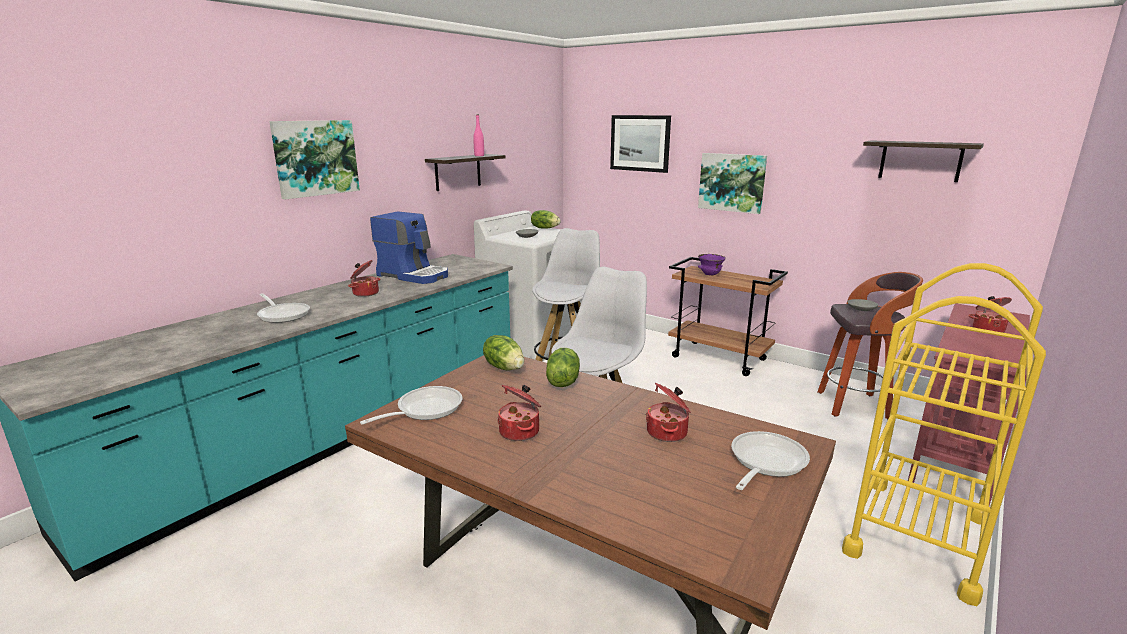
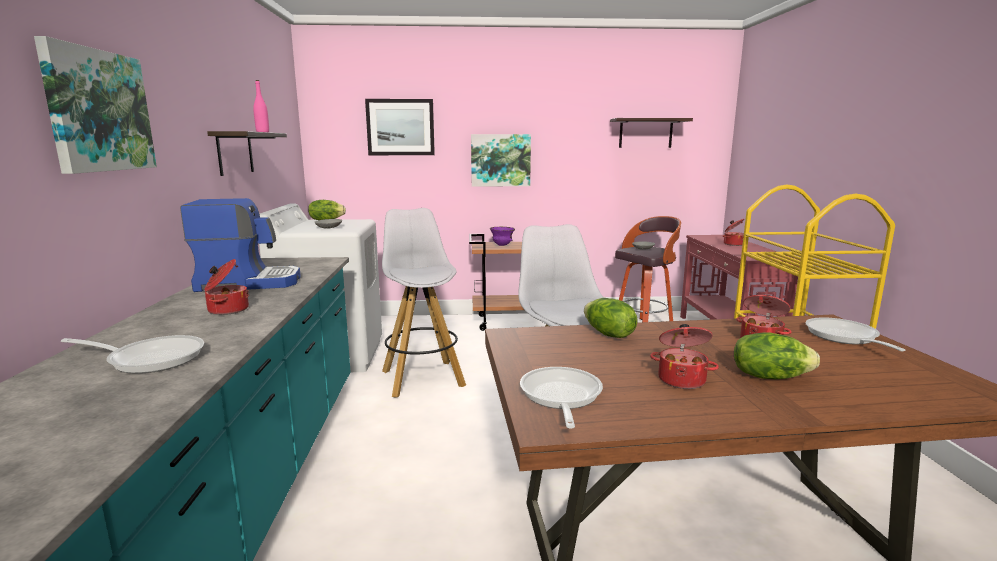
camera: 40 degrees left, 5 degrees down
lettuce [483,335,524,370] -> lettuce moved to [734,333,820,379]

